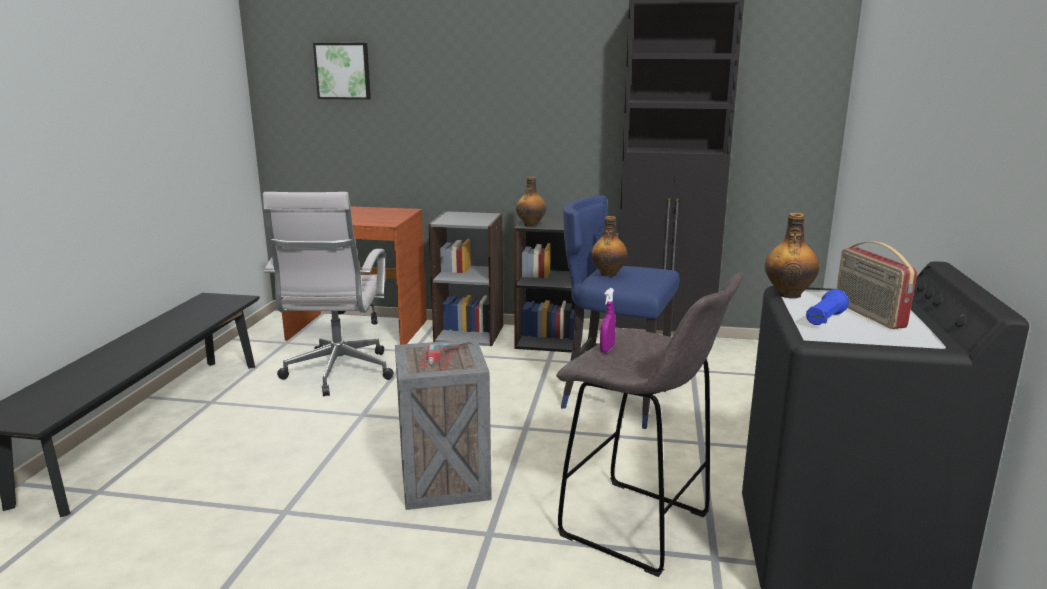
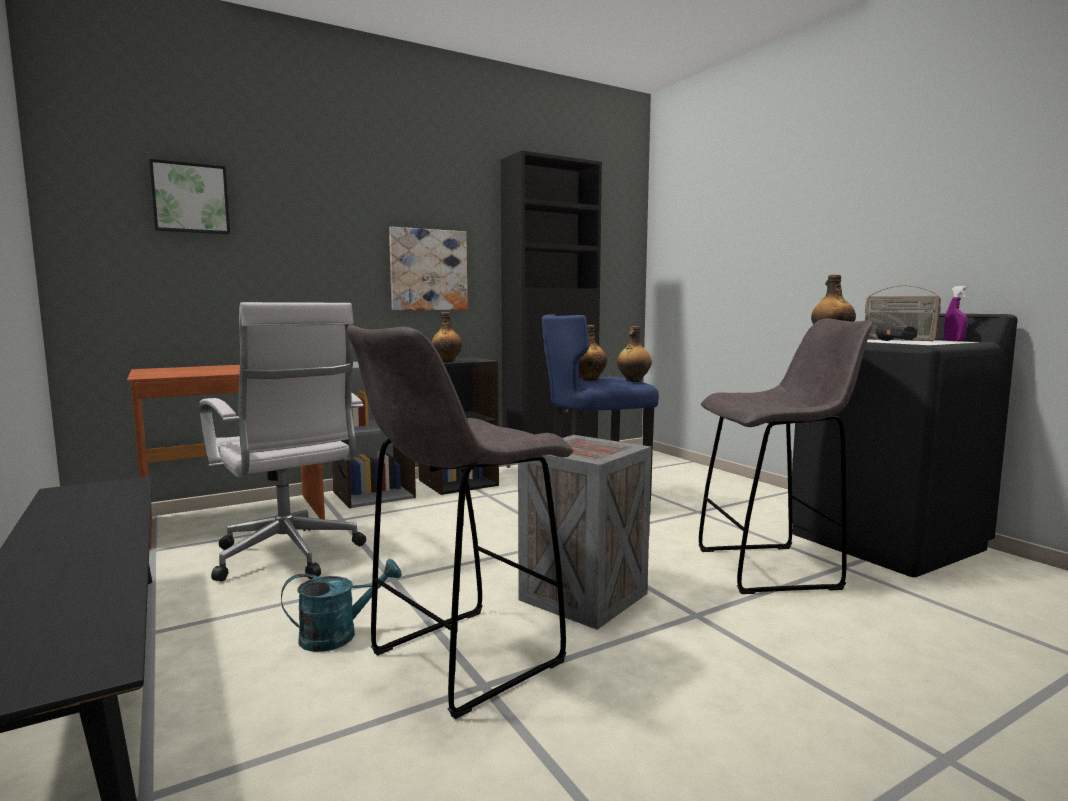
camera: 40 degrees left, 10 degrees down
power drill [427,342,471,364] -> none
purple spray bottle [600,288,616,353] -> purple spray bottle moved to [944,286,968,341]
blue flashlight [806,289,849,325] -> black flashlight [876,322,917,341]
none -> turquoise watering can [281,559,402,652]
none -> grey stool [347,325,573,719]
none -> picture [389,227,468,310]
none -> bottle [617,326,652,382]

